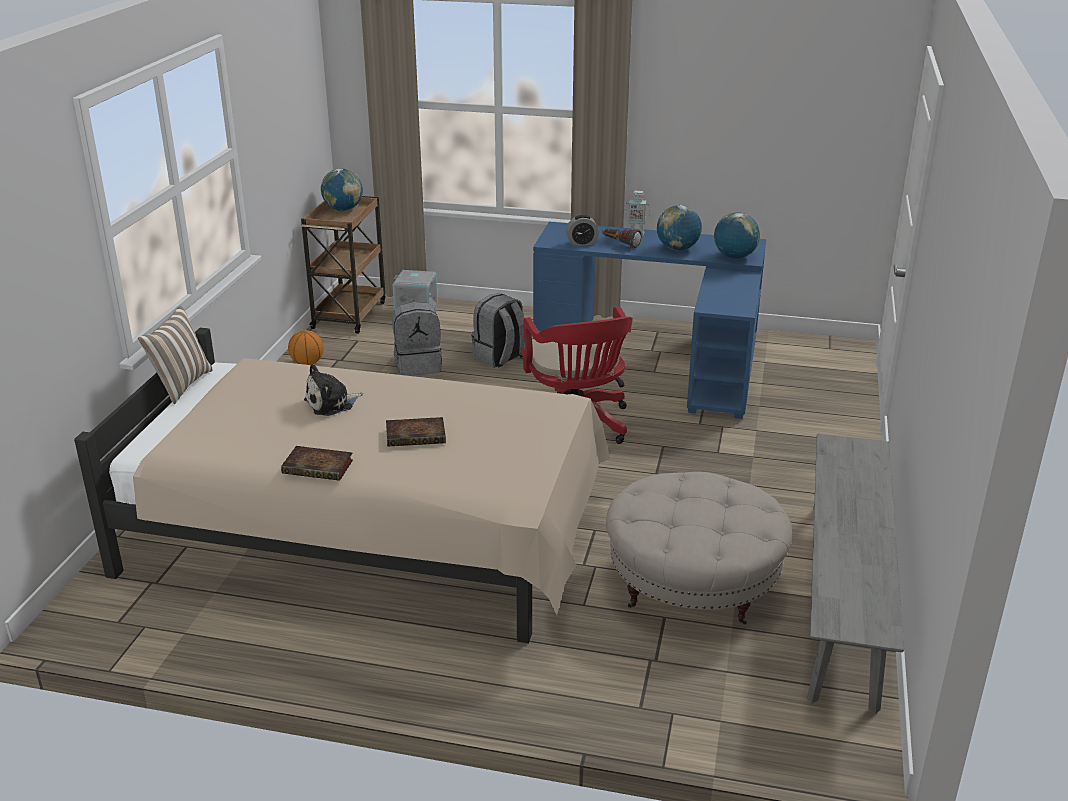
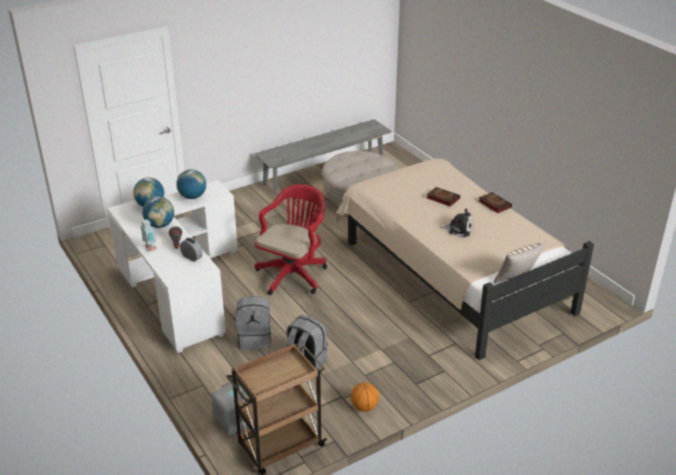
camera: 135 degrees left, 5 degrees up
globe [321,169,363,211] -> globe moved to [176,169,206,199]
blue desk [533,222,766,419] -> white desk [107,180,238,353]

